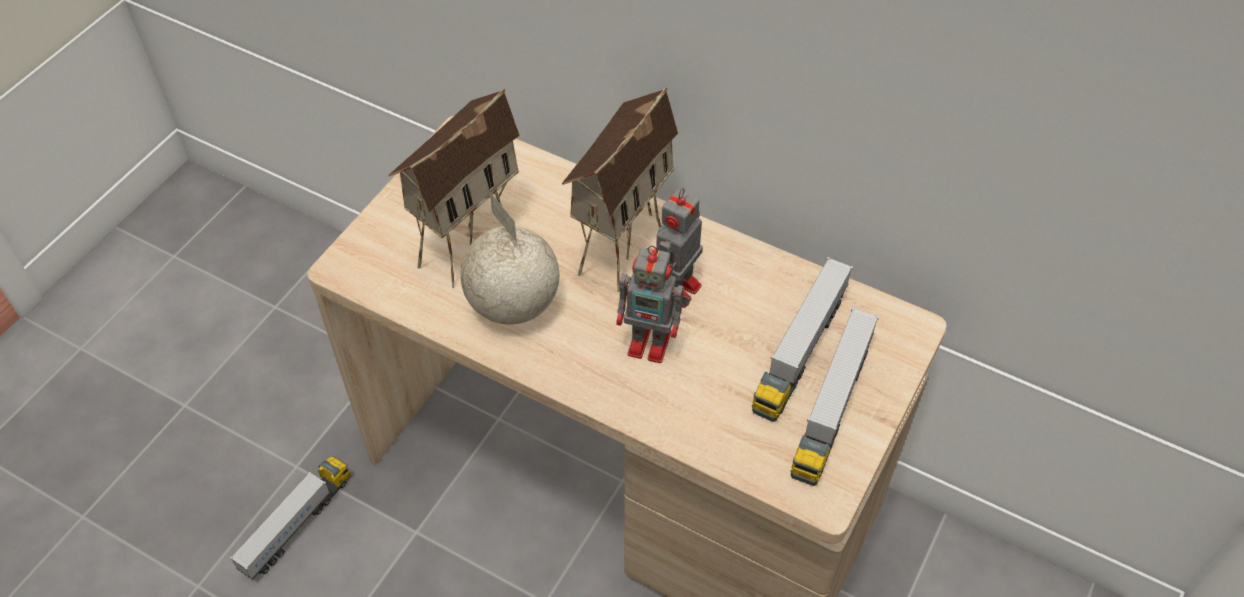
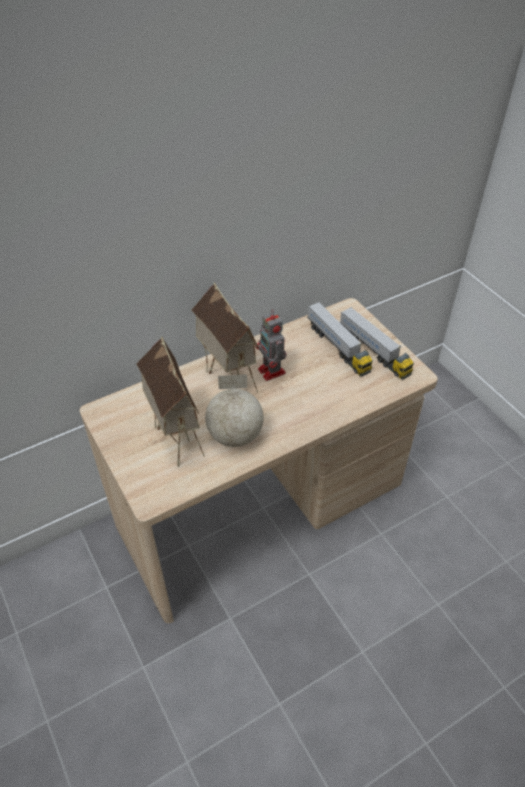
camera: 60 degrees left, 5 degrees down
toy truck [230,456,351,580] -> none
toy robot [616,246,690,363] -> none

